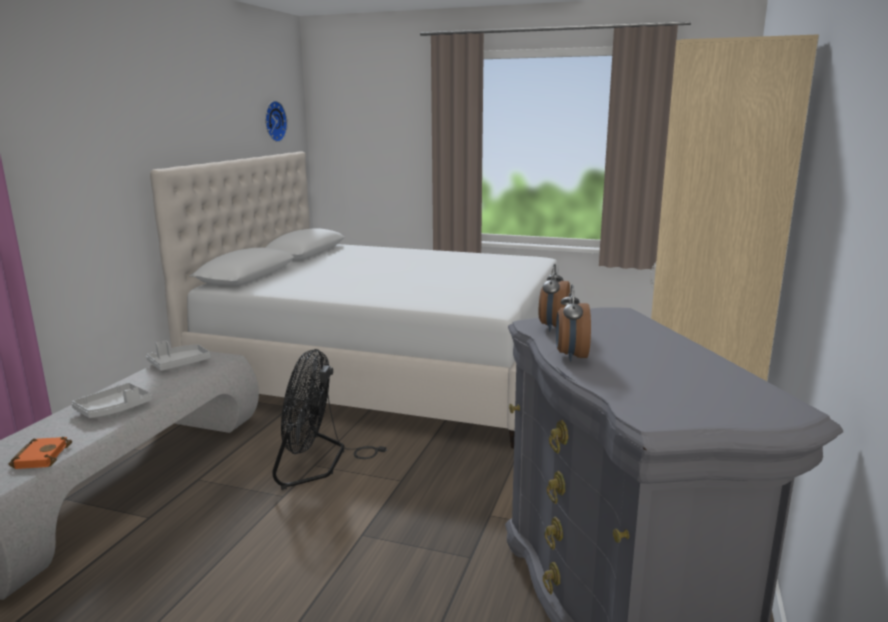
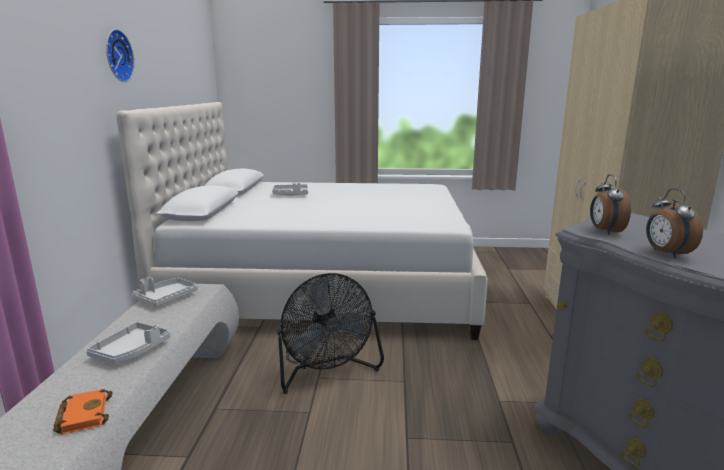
camera: 15 degrees left, 0 degrees up
wall clock [265,101,287,142] -> wall clock moved to [106,29,134,82]
black fan [272,349,388,490] -> black fan turned 105 degrees counterclockwise [277,273,384,394]
none -> grey tray [272,183,308,196]

